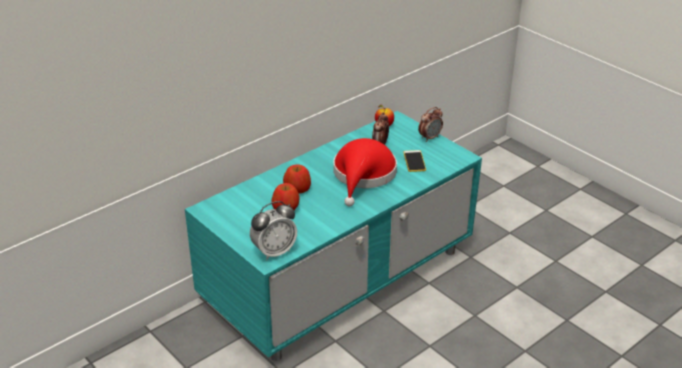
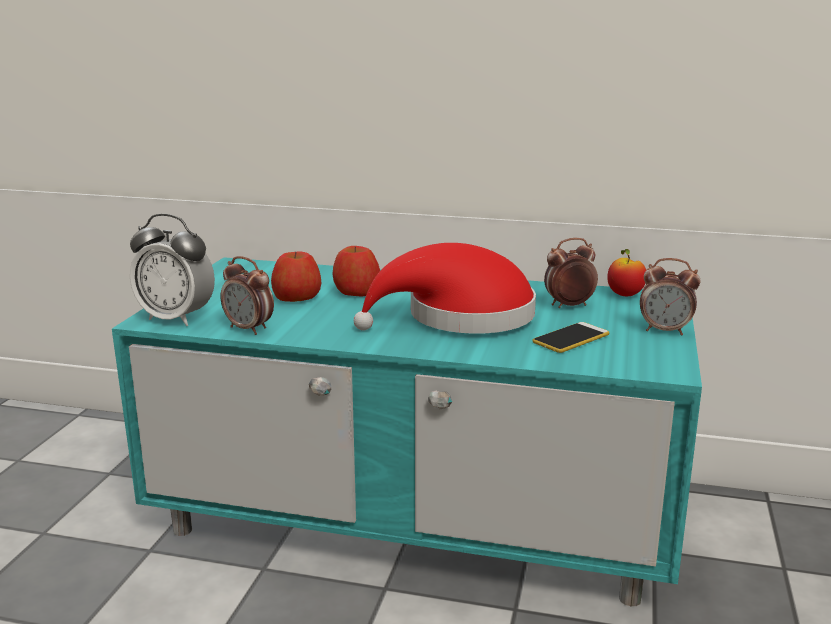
camera: 55 degrees right, 15 degrees down
none -> alarm clock [220,256,274,335]

